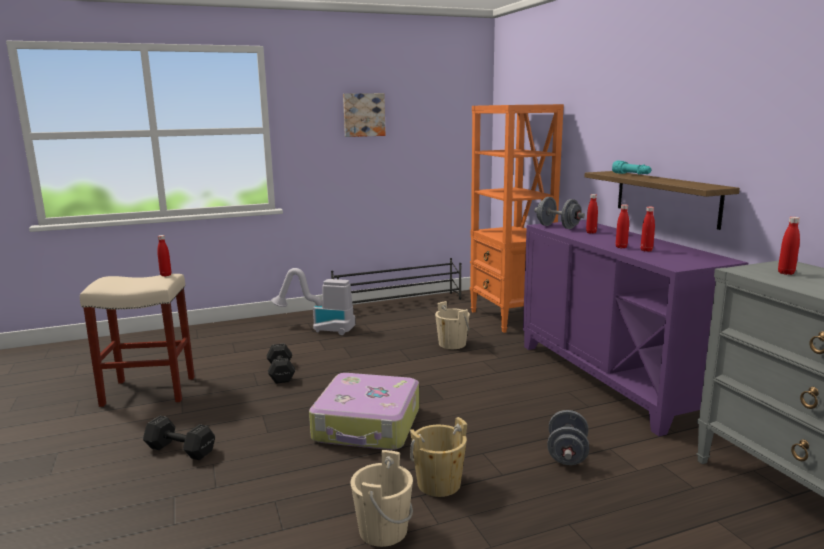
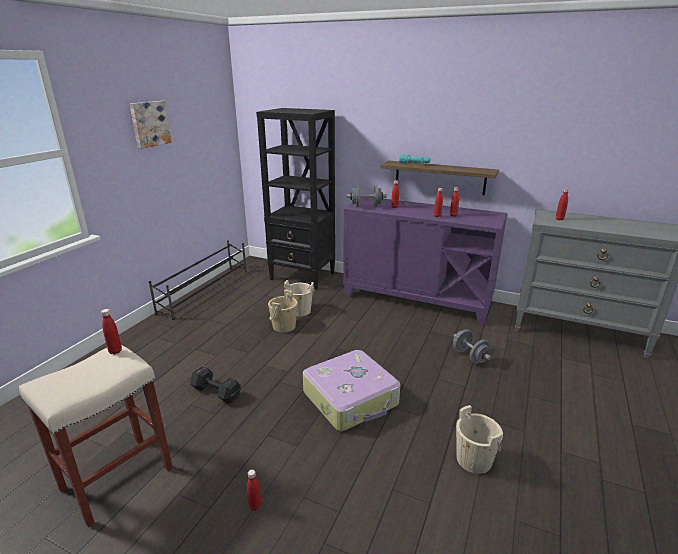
camera: 45 degrees left, 10 degrees up
black dumbbell [143,416,215,460] -> red bottle [247,470,262,511]
vacuum cleaner [271,268,355,335] -> none
beige bucket [410,417,467,497] -> beige bucket moved to [268,290,298,333]
orange bookcase [470,104,564,333] -> black bookcase [256,108,335,290]

